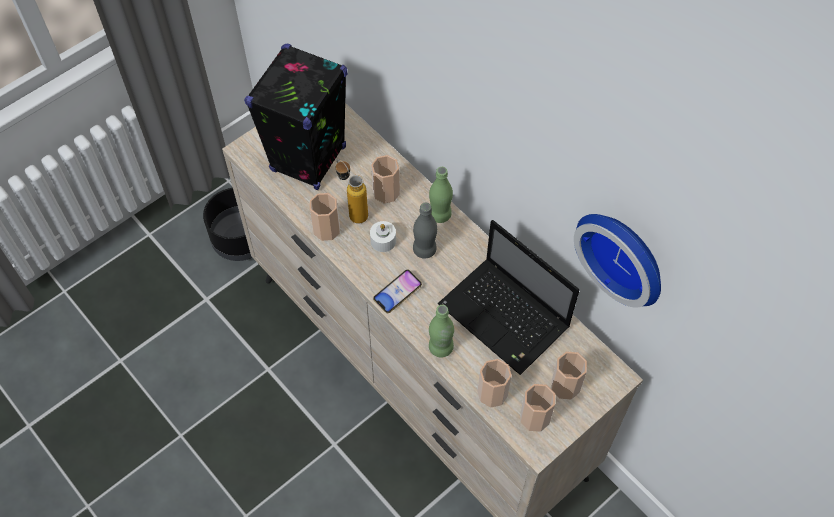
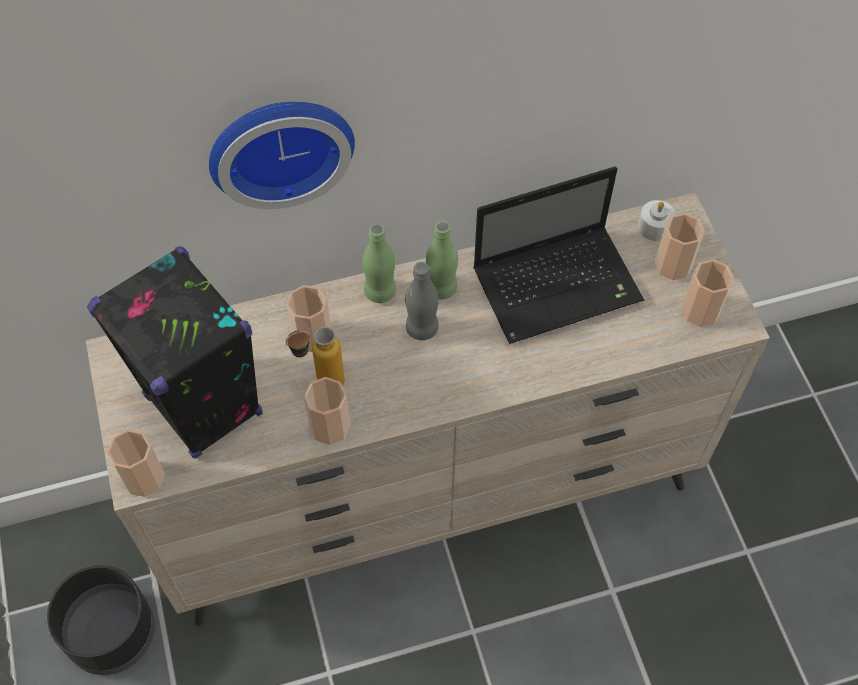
camera: 65 degrees left, 0 degrees up
white candle [370,221,396,252] -> white candle moved to [638,200,676,241]
phone [373,270,422,313] -> none
green bottle [429,305,454,357] -> green bottle moved to [426,221,458,299]
cup [477,359,512,408] -> cup moved to [107,429,165,497]
wall clock [574,214,661,308] -> wall clock moved to [209,102,355,209]

